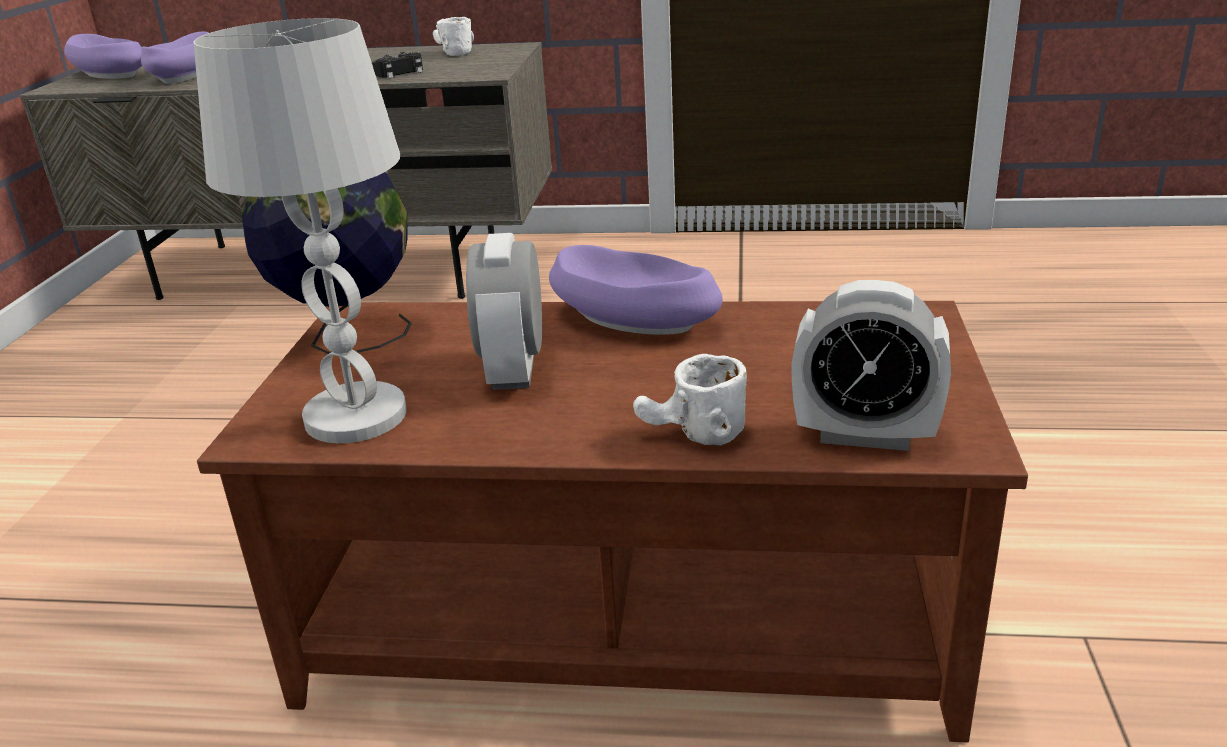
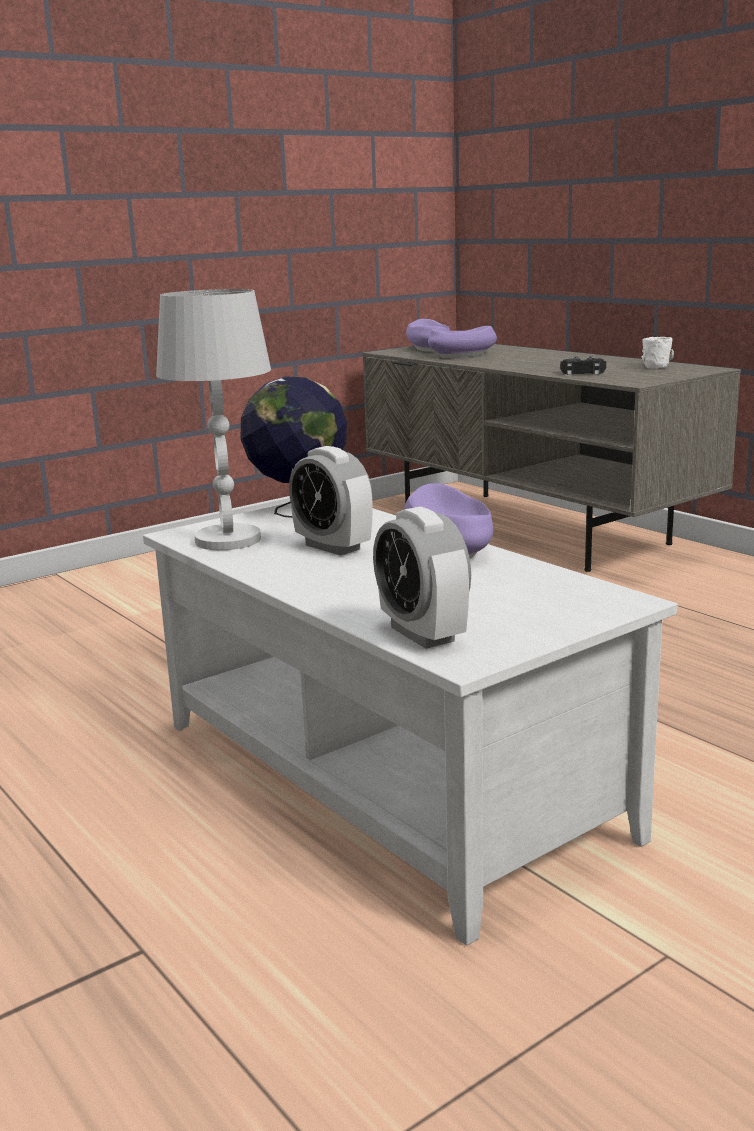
camera: 45 degrees right, 10 degrees down
brown coffee table [197,301,1028,743] -> white coffee table [143,503,677,946]
alarm clock [466,233,542,390] -> alarm clock turned 90 degrees counterclockwise [289,446,373,555]
white mug [633,354,747,446] -> none

